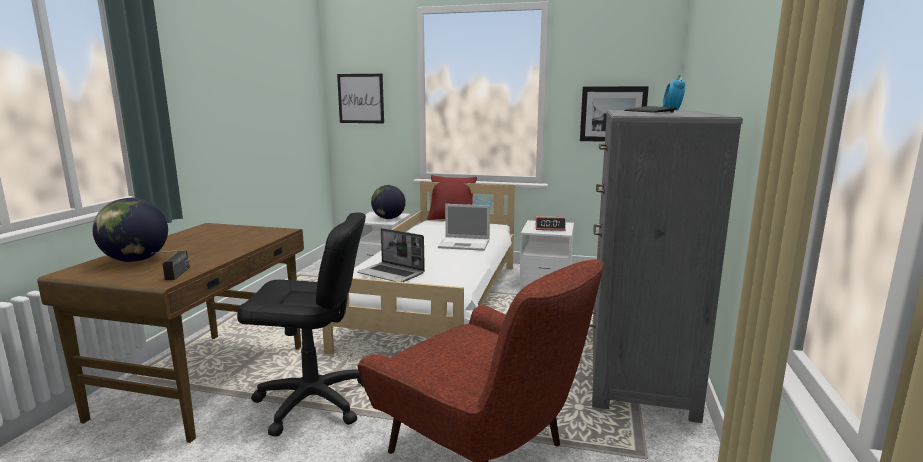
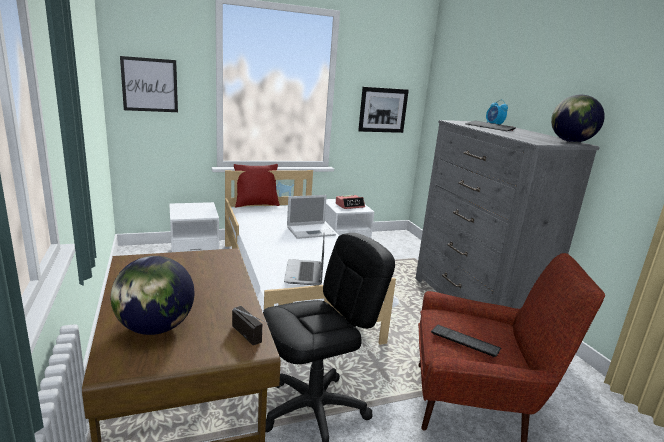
camera: 35 degrees left, 5 degrees up
laptop [357,228,425,282] -> laptop turned 90 degrees clockwise [284,233,325,285]
globe [371,185,406,219] -> globe moved to [551,94,605,142]
none -> keyboard [431,325,501,358]

